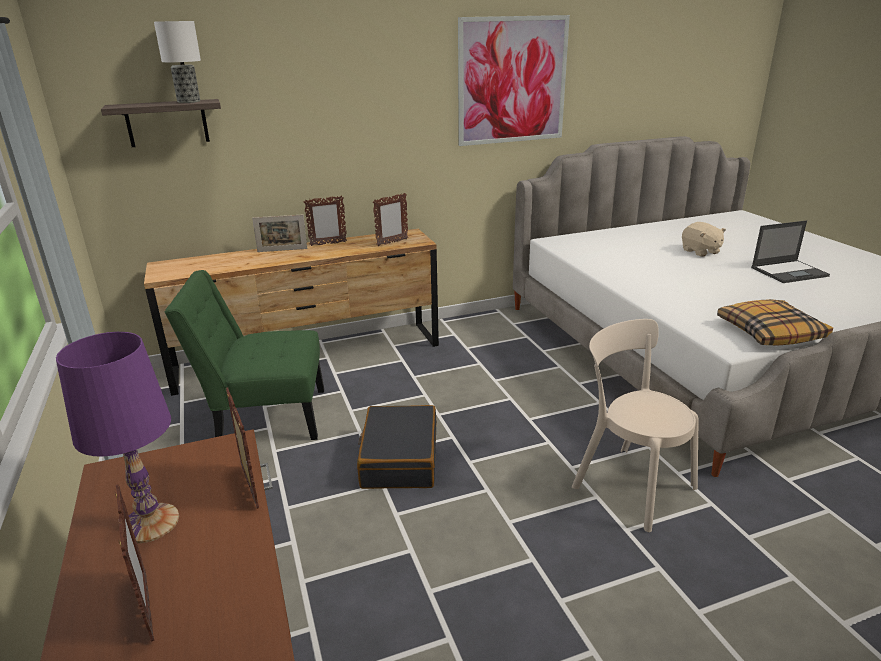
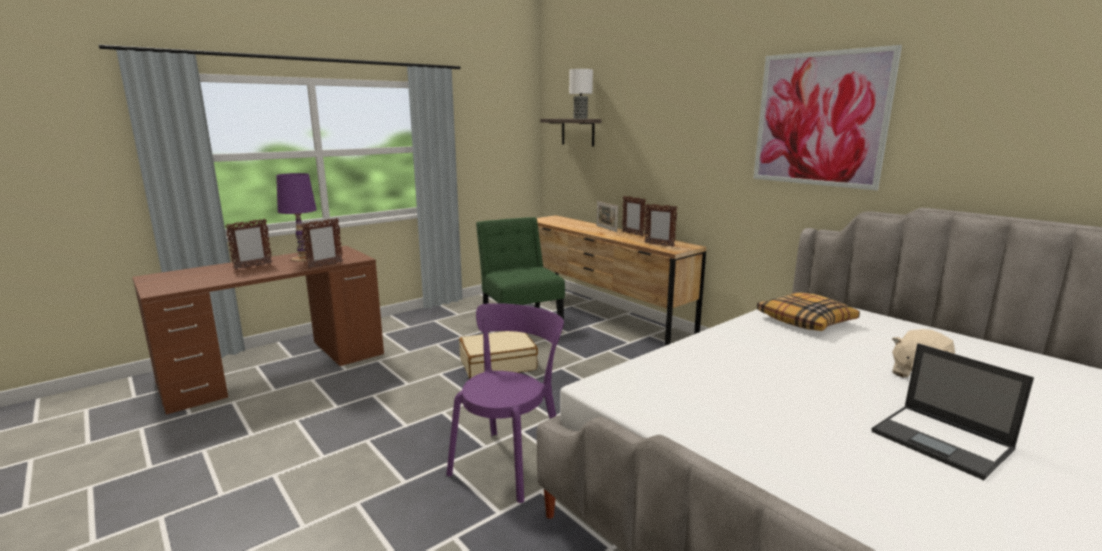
camera: 70 degrees right, 10 degrees down
black suitcase [357,405,437,489] -> beige suitcase [459,331,538,379]
beige chair [572,319,699,532] -> purple chair [446,303,564,503]
pillow [717,299,833,346] -> pillow moved to [757,292,860,331]

